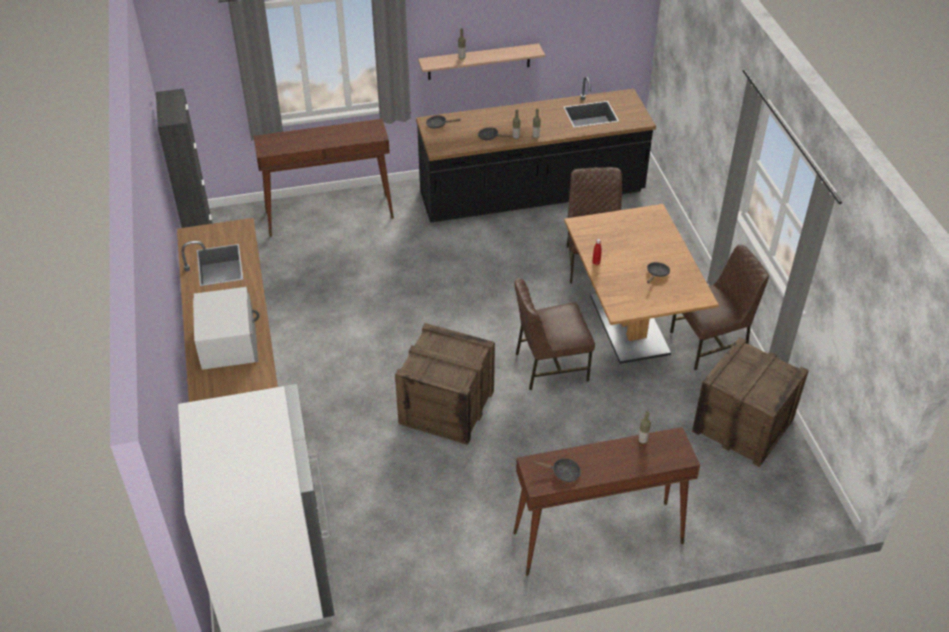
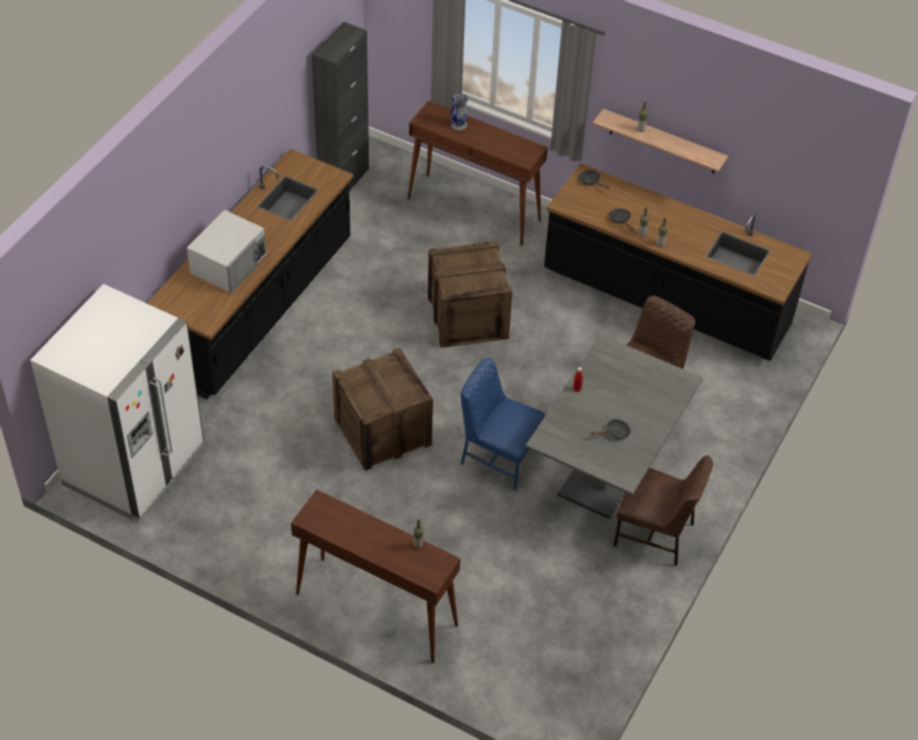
camera: 40 degrees right, 5 degrees up
brown chair [514,278,595,390] -> blue chair [461,358,546,491]
black frying pan [533,458,581,482] -> none
brown dining table [564,204,719,364] -> grey dining table [526,334,703,519]
crate [692,337,809,467] -> crate moved to [428,241,512,348]
none -> grey vase [451,93,468,130]

